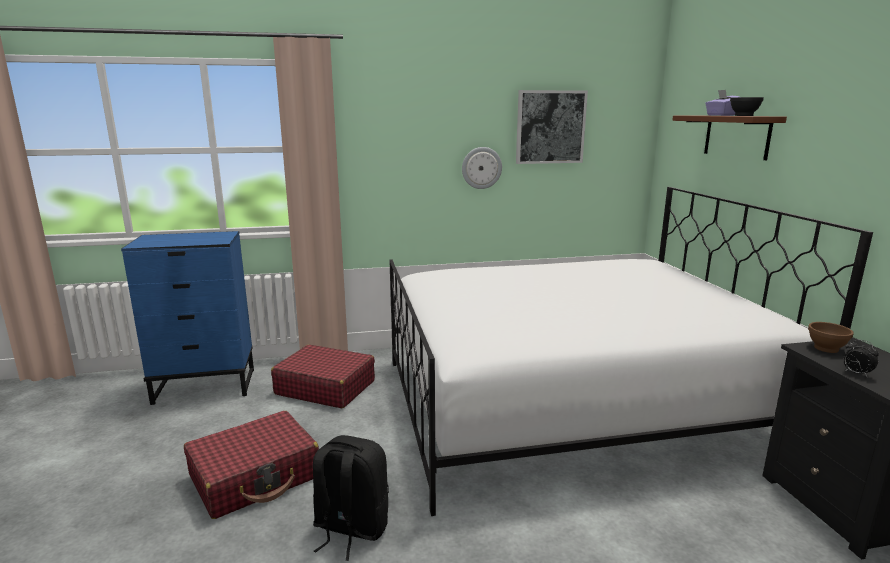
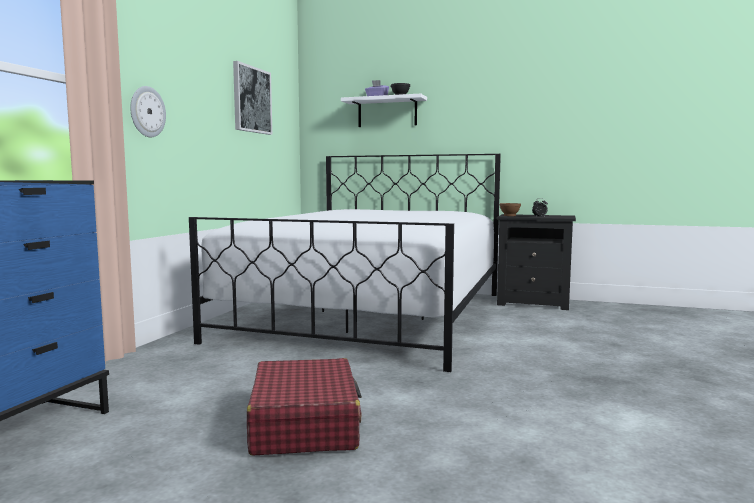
camera: 60 degrees left, 10 degrees down
red suitcase [271,345,375,408] -> none
black backpack [313,435,389,561] -> none
wall clock [462,147,502,189] -> wall clock moved to [130,86,166,137]
brown shelf [672,116,787,160] -> white shelf [341,94,427,127]

